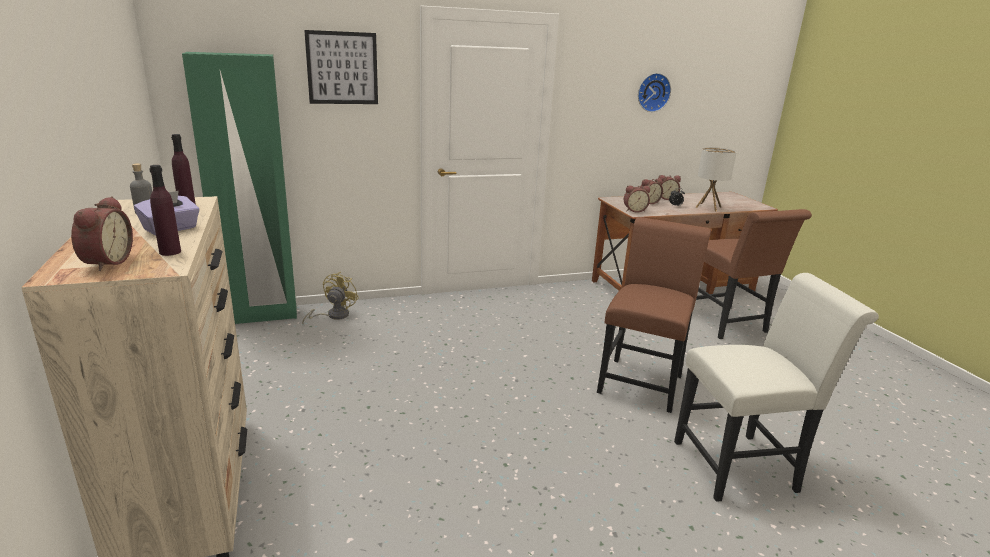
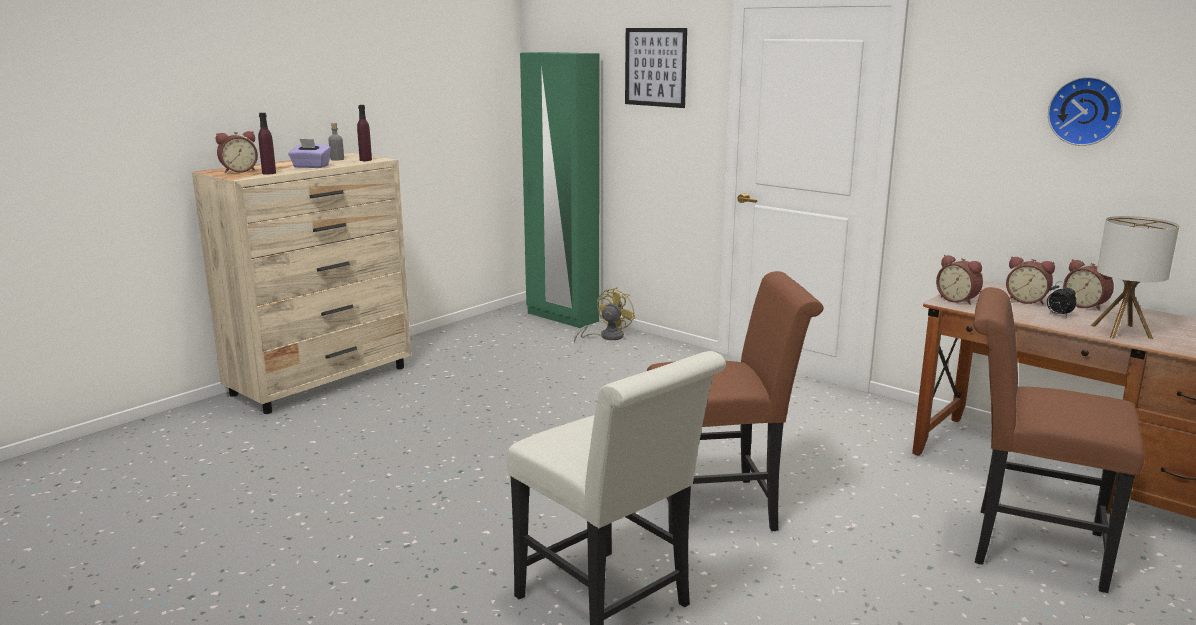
camera: 60 degrees right, 5 degrees down
yellow fan [302,272,358,324] -> yellow fan turned 45 degrees counterclockwise [574,287,635,343]
brown chair [696,209,812,339] -> brown chair turned 75 degrees clockwise [973,287,1145,593]

